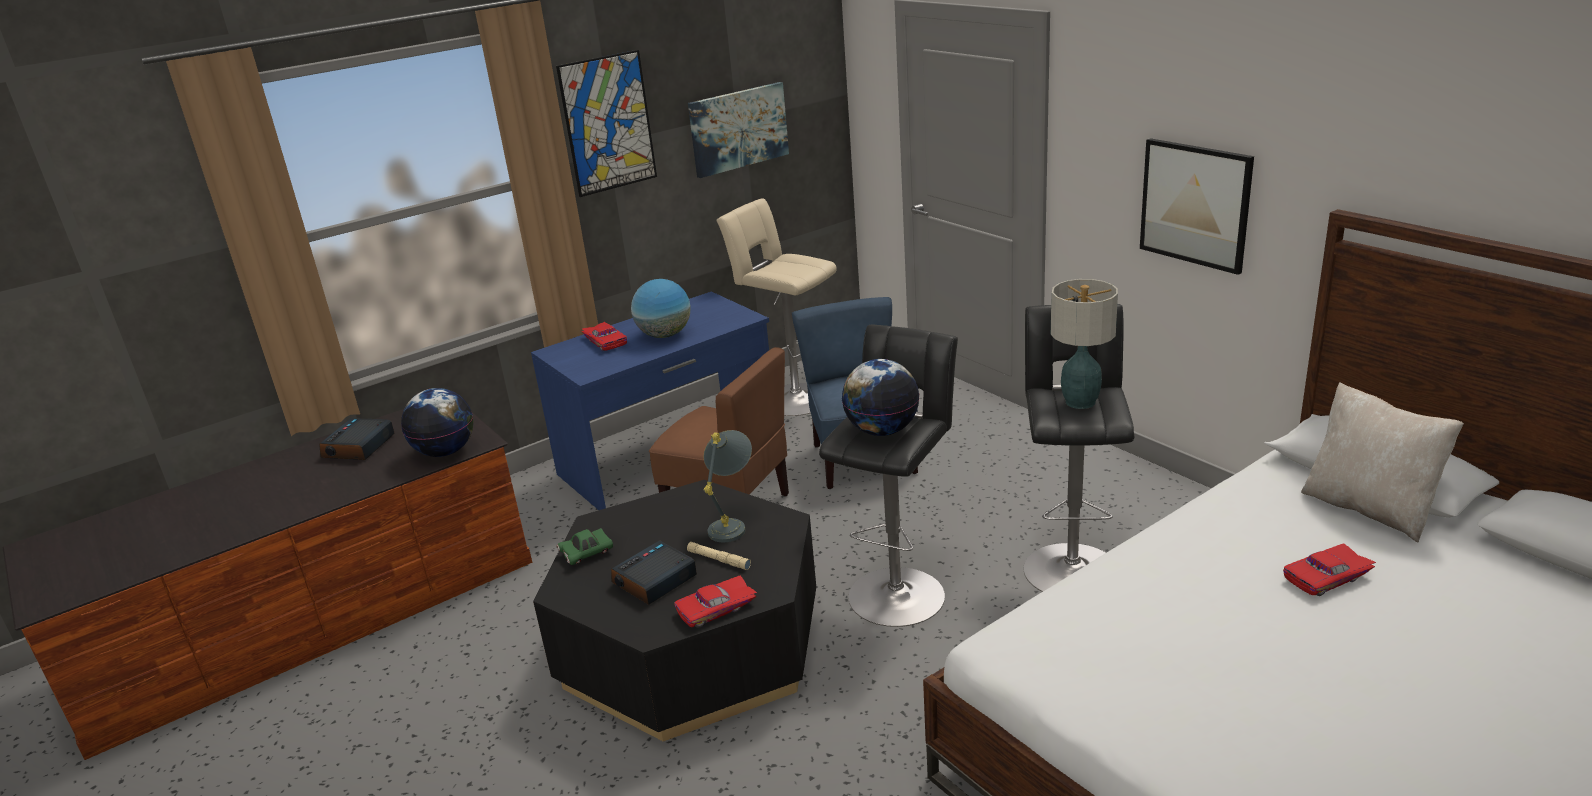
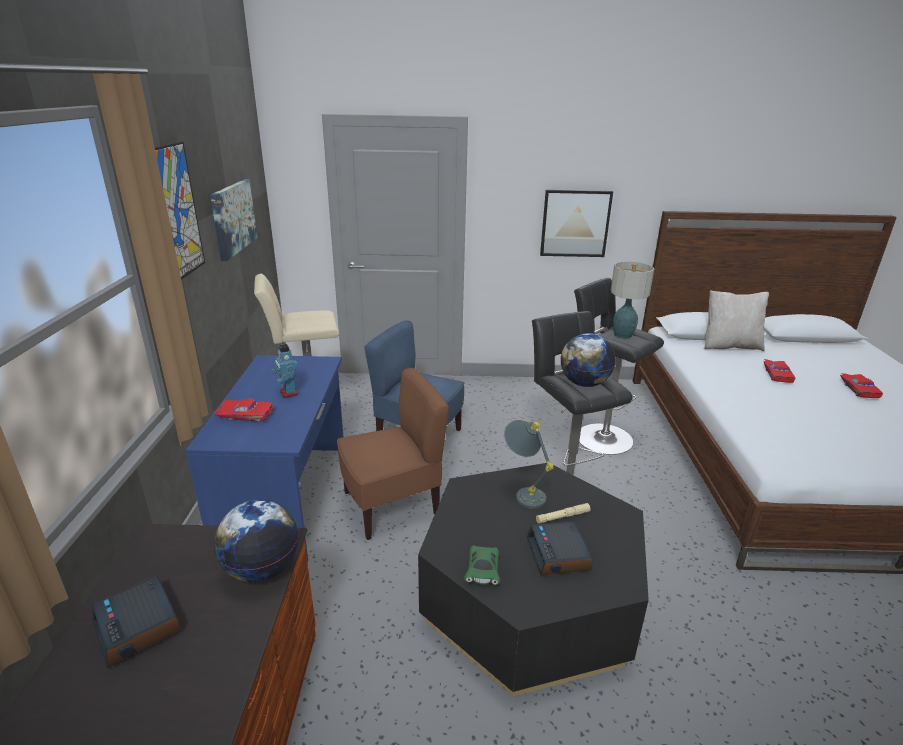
camera: 55 degrees left, 0 degrees up
globe [631,279,690,338] -> toy robot [271,344,298,398]
red toy car [675,576,757,628] -> red toy car moved to [840,373,883,398]

